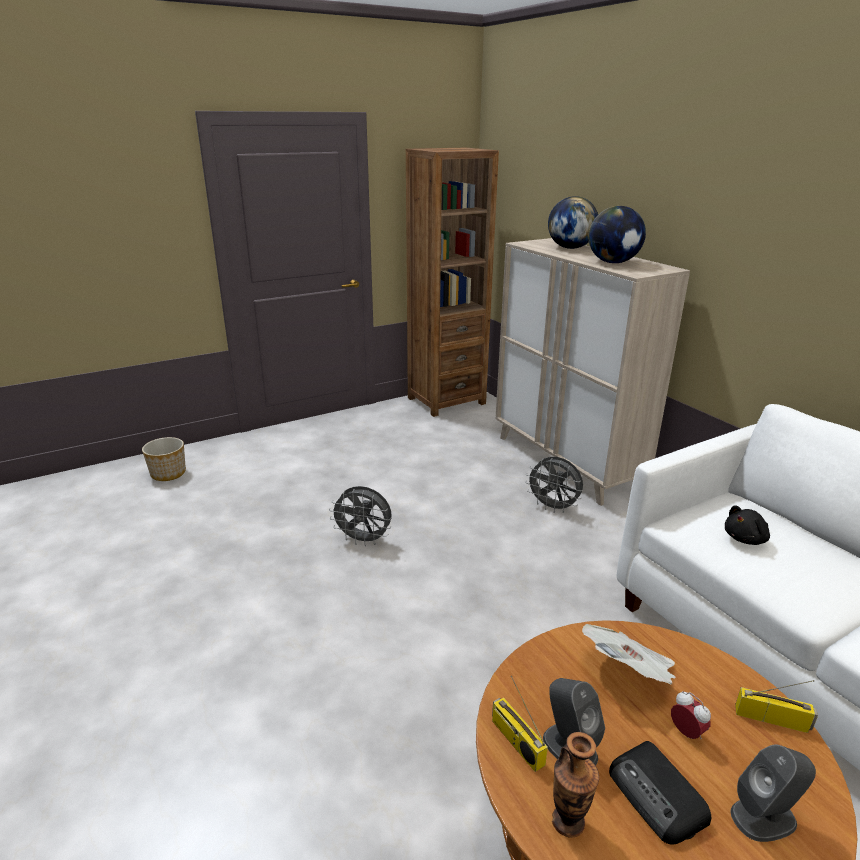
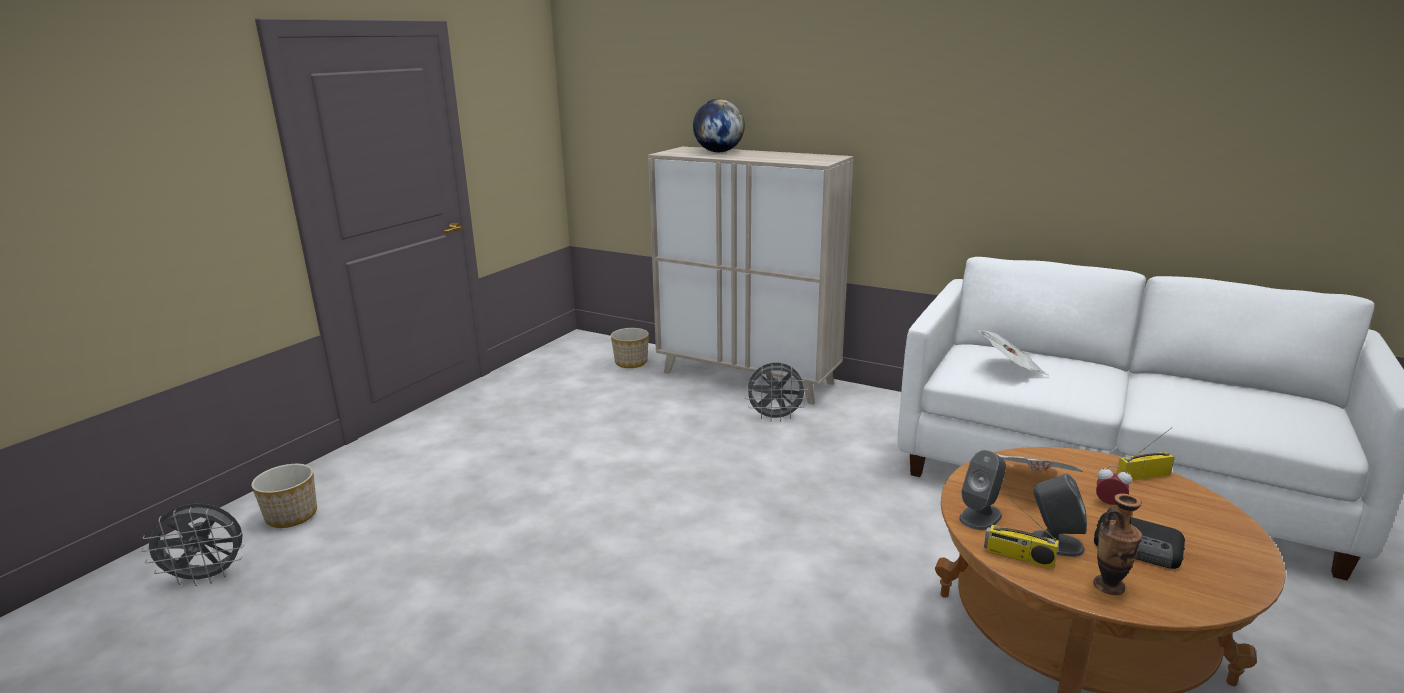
camera: 30 degrees left, 5 degrees down
grey fan [329,486,392,546] -> grey fan moved to [141,503,245,586]
brown bookcase [406,148,499,417] -> none
globe [588,206,646,263] -> none
black plush toy [725,505,770,545] -> newspaper [978,330,1048,375]
grey speaker [730,745,816,842] -> grey speaker moved to [959,450,1006,530]
none -> planter [611,328,649,368]

